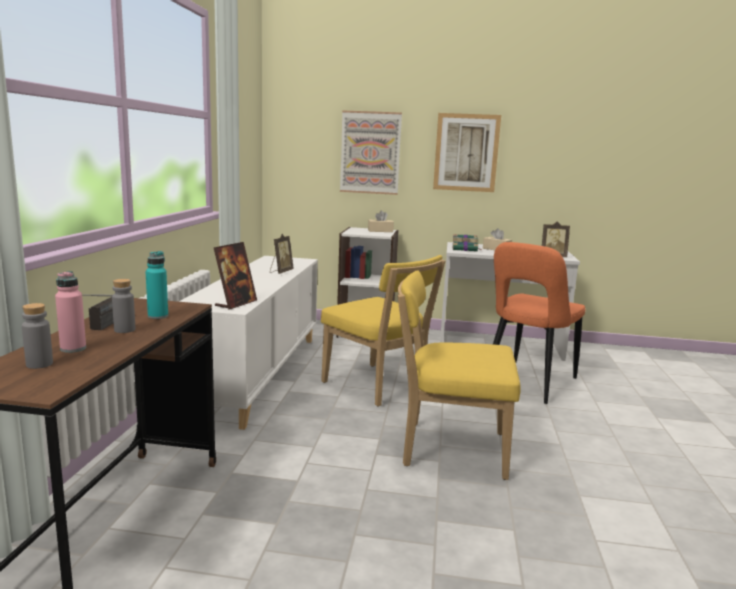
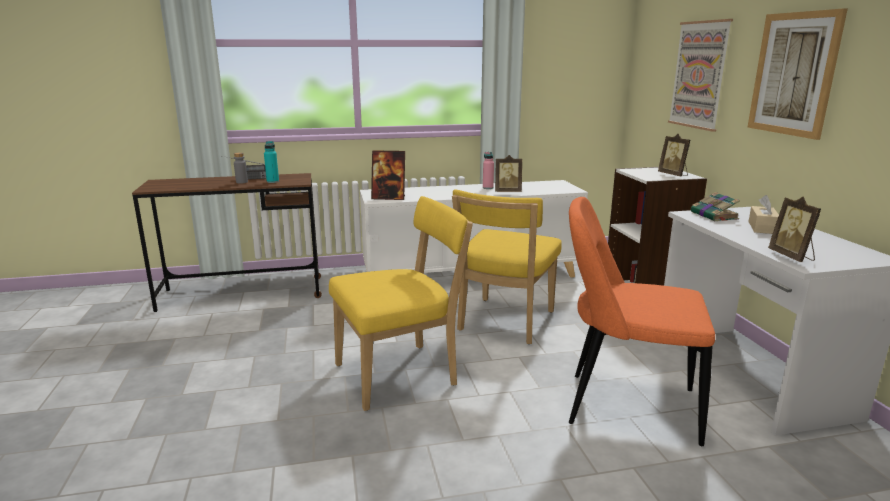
camera: 70 degrees right, 5 degrees up
grey bottle [22,303,53,369] -> none
pink bottle [55,271,86,353] -> pink bottle moved to [483,152,494,189]
beige tissue box [368,211,394,232] -> picture frame [658,134,690,176]
yellow chair [397,270,521,480] -> yellow chair turned 75 degrees clockwise [329,196,473,411]

